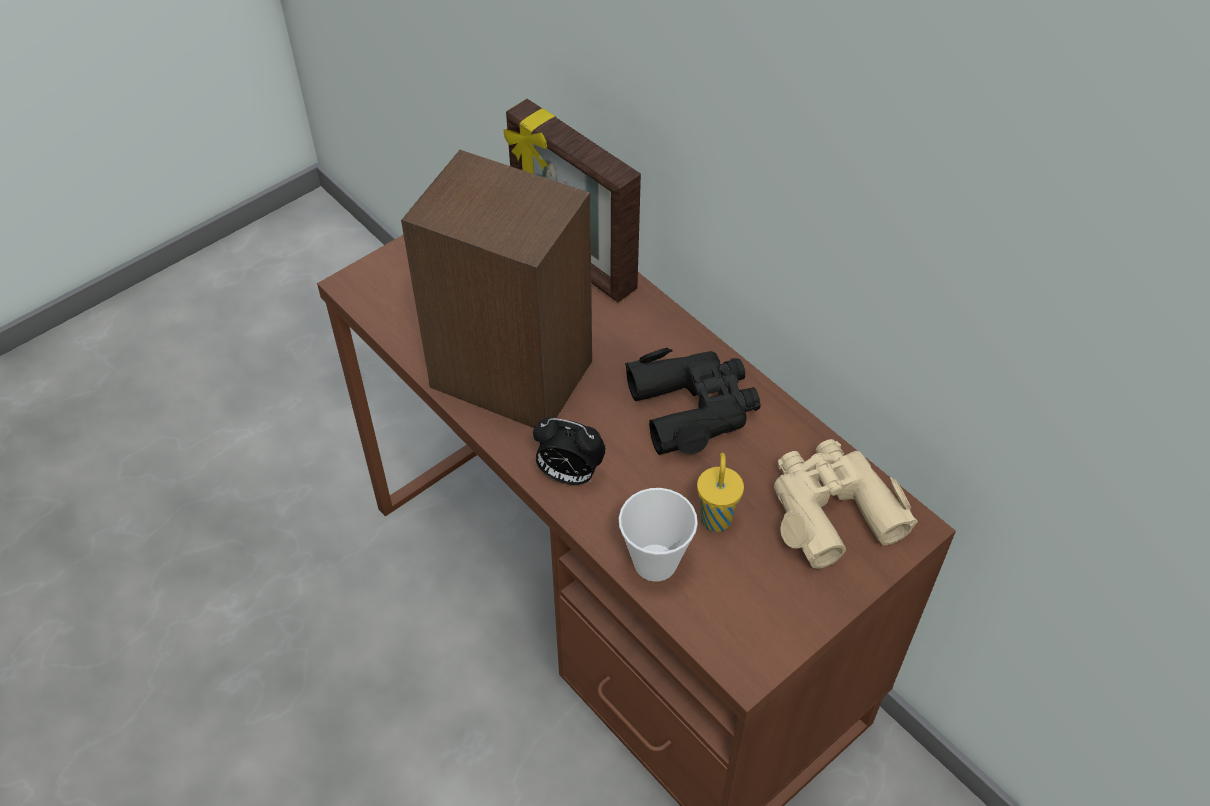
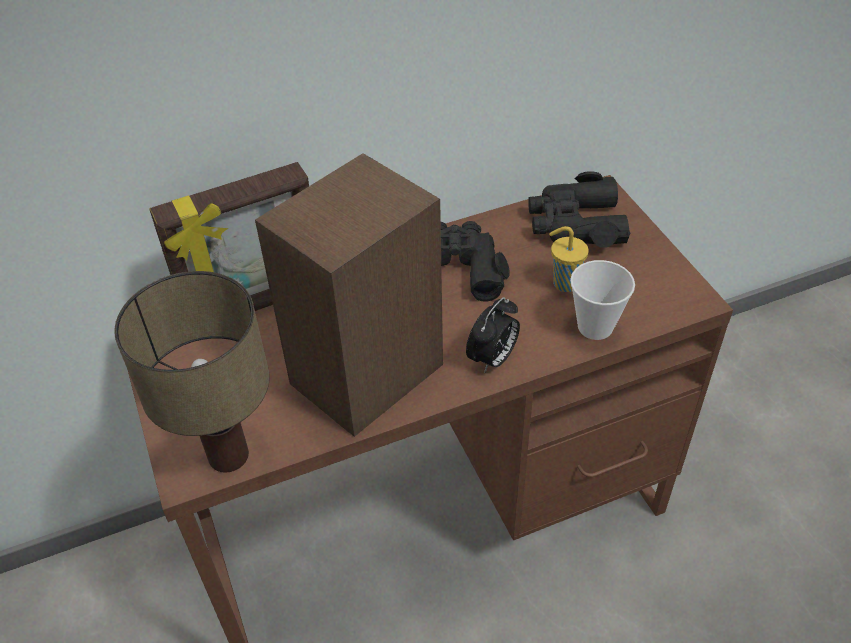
camera: 70 degrees left, 5 degrees down
beige binoculars [774,439,918,569] -> black binoculars [528,171,630,247]
none -> table lamp [114,271,270,473]

